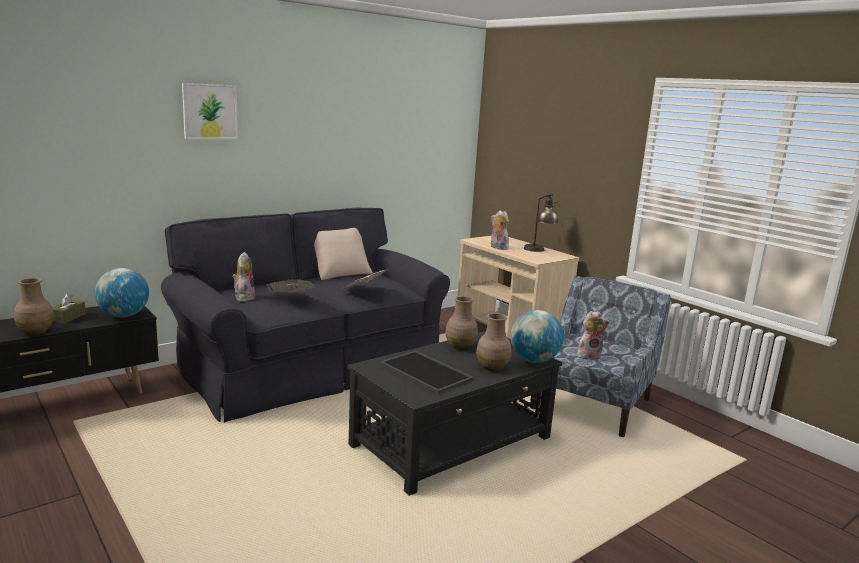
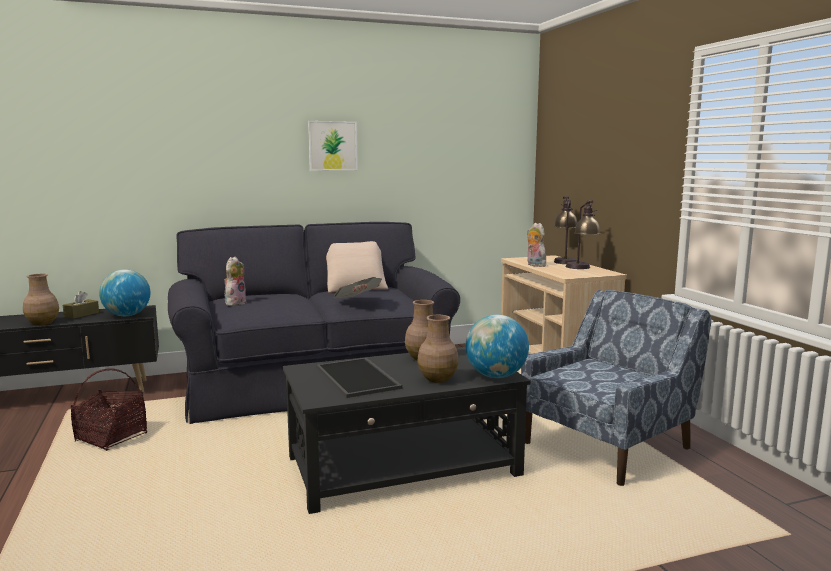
camera: 20 degrees right, 5 degrees down
picture [182,83,238,139] -> picture moved to [308,121,358,171]
newspaper [266,279,316,293] -> none
plush toy [577,311,610,360] -> none
none -> basket [71,368,147,451]
none -> table lamp [554,196,577,264]

